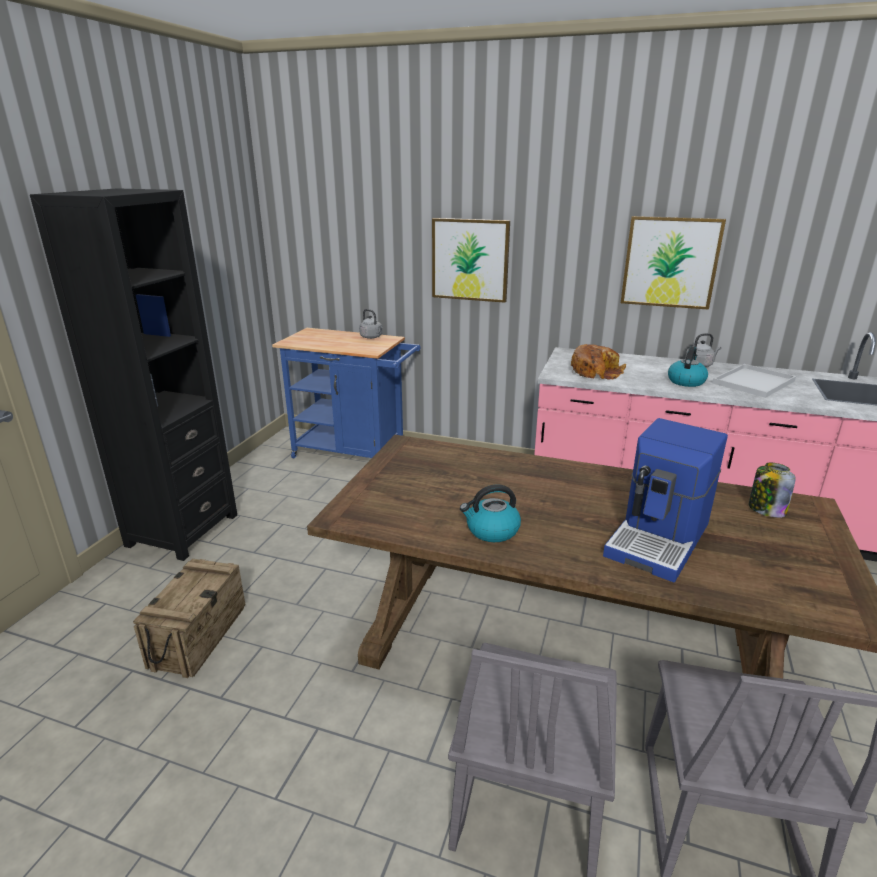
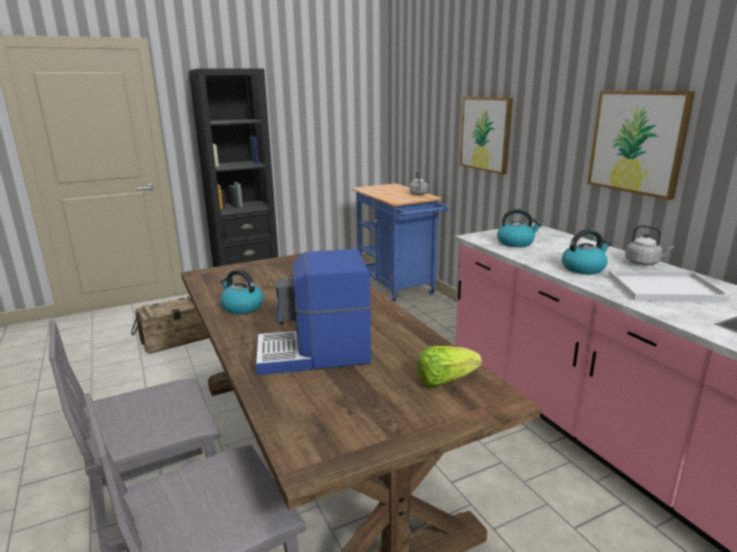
camera: 45 degrees right, 5 degrees down
bread [571,344,626,380] -> kettle [497,209,542,247]
jar [749,463,796,518] -> lettuce [417,346,482,387]

